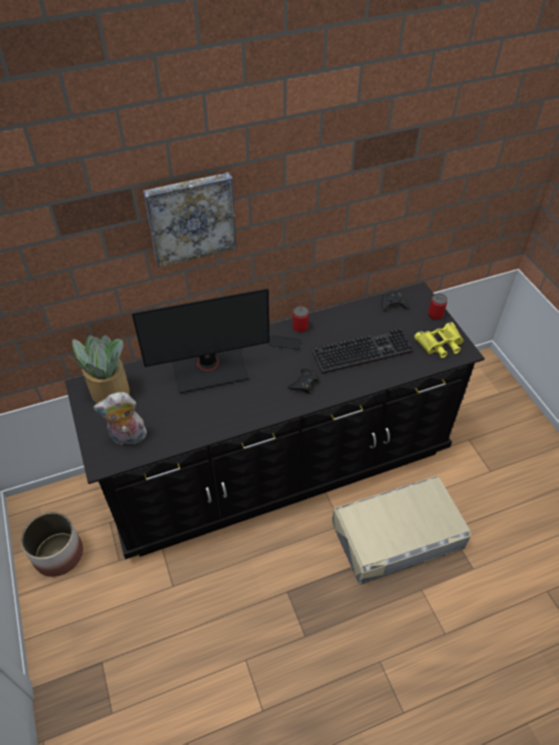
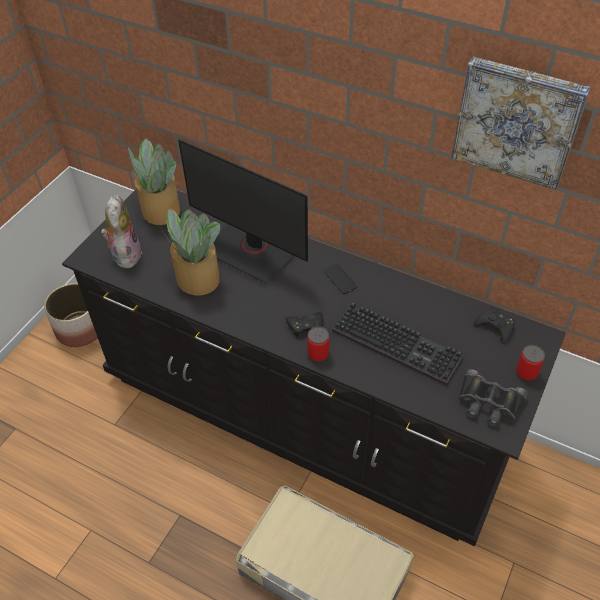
camera: 50 degrees right, 0 degrees up
plush toy [93,392,147,447] -> plush toy turned 45 degrees clockwise [101,195,142,268]
picture [143,172,237,267] -> picture moved to [452,56,591,190]
can [293,306,309,333] -> can moved to [307,326,329,362]
yellow binoculars [414,322,464,358] -> black binoculars [458,369,528,427]
none -> potted plant [160,209,220,295]

